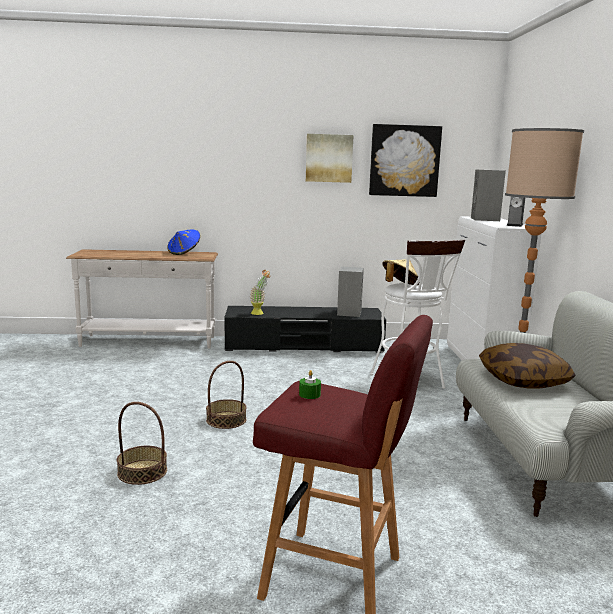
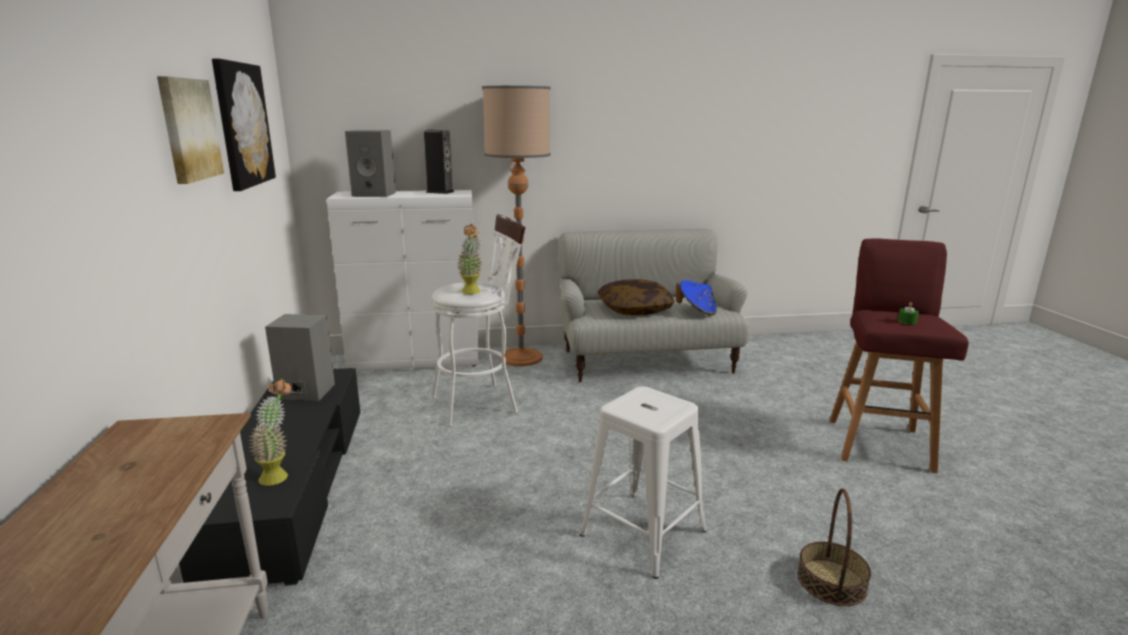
camera: 95 degrees left, 5 degrees up
blue hat [167,229,200,255] -> blue hat moved to [676,280,717,315]
basket [206,361,247,429] -> white stool [579,386,707,579]
beige hat [382,259,419,285] -> potted plant [457,224,483,294]

